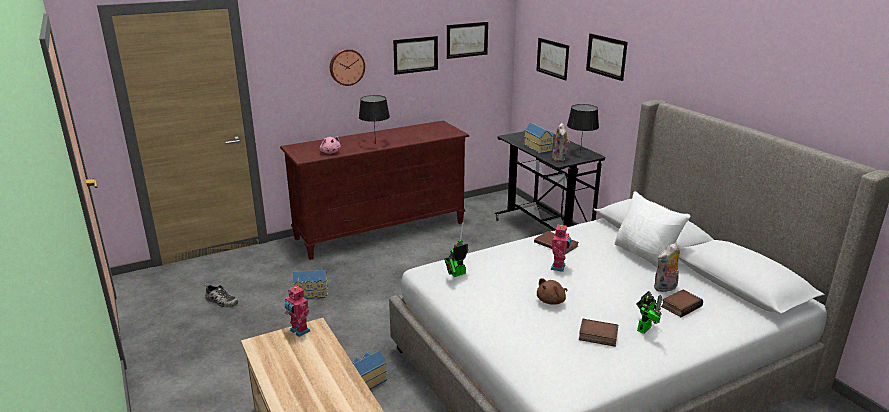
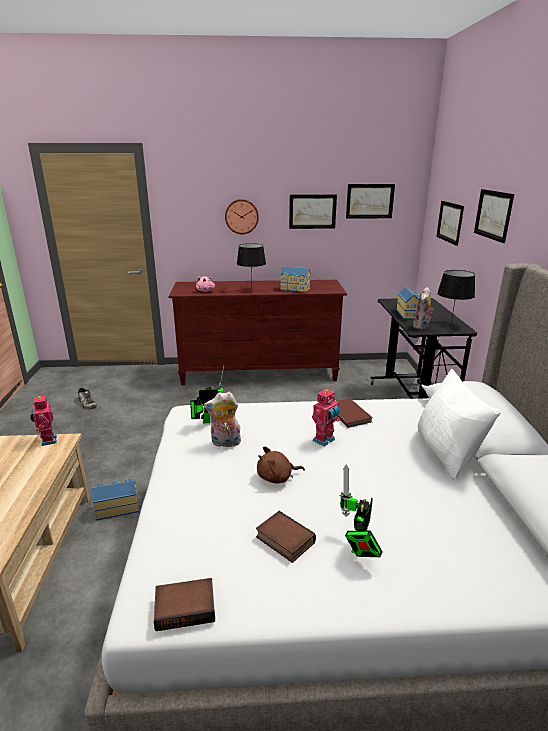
camera: 25 degrees right, 0 degrees up
toy house [293,270,328,299] -> toy house moved to [280,267,311,292]
toy robot [636,291,662,334] -> toy robot turned 135 degrees clockwise [339,464,382,557]
plush toy [654,243,680,292] -> plush toy moved to [204,392,241,447]
book [661,289,703,317] -> book moved to [154,578,215,631]

